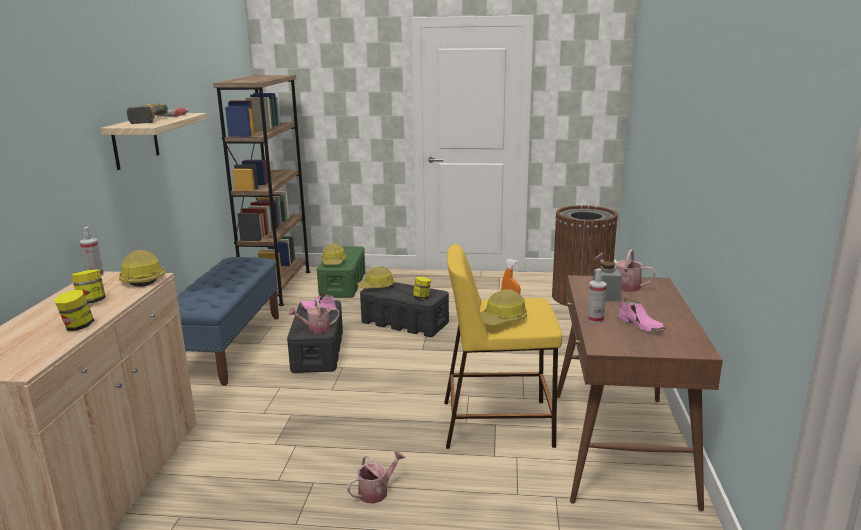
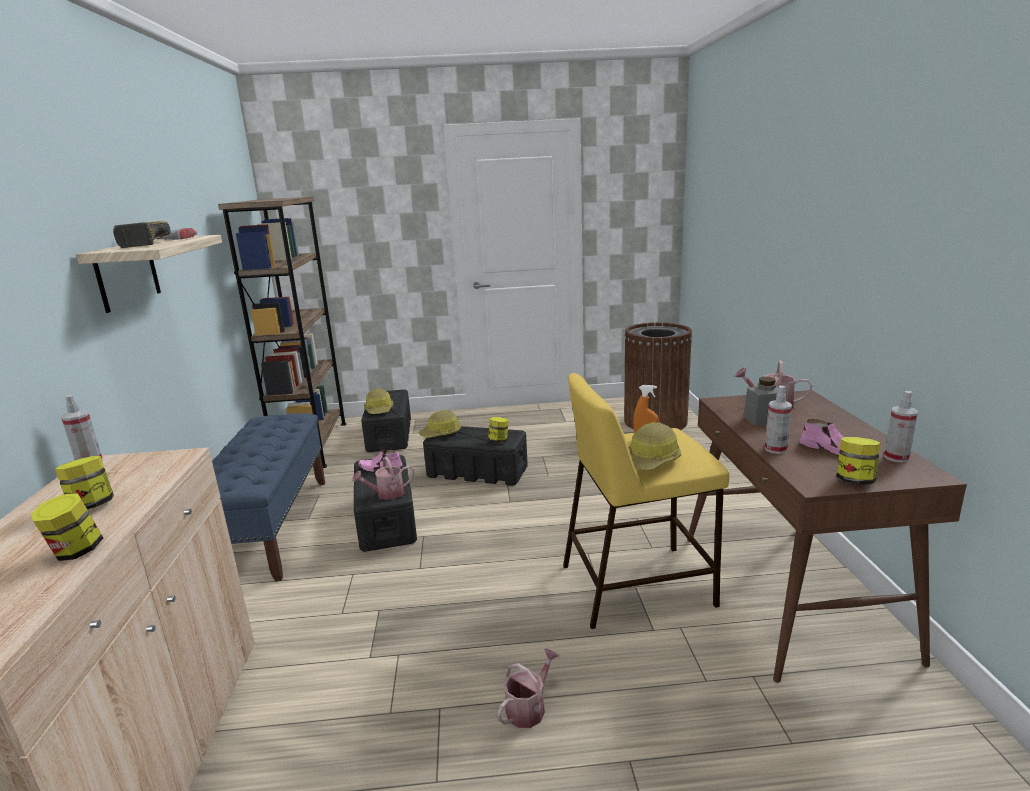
camera: 10 degrees left, 0 degrees up
hard hat [119,250,165,287] -> none
green storage box [317,246,365,298] -> black storage box [361,389,411,452]
none -> jar [837,437,881,484]
none -> spray bottle [884,391,918,463]

